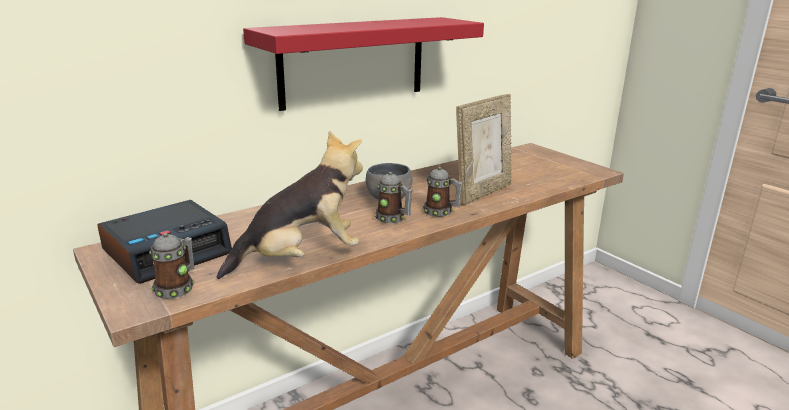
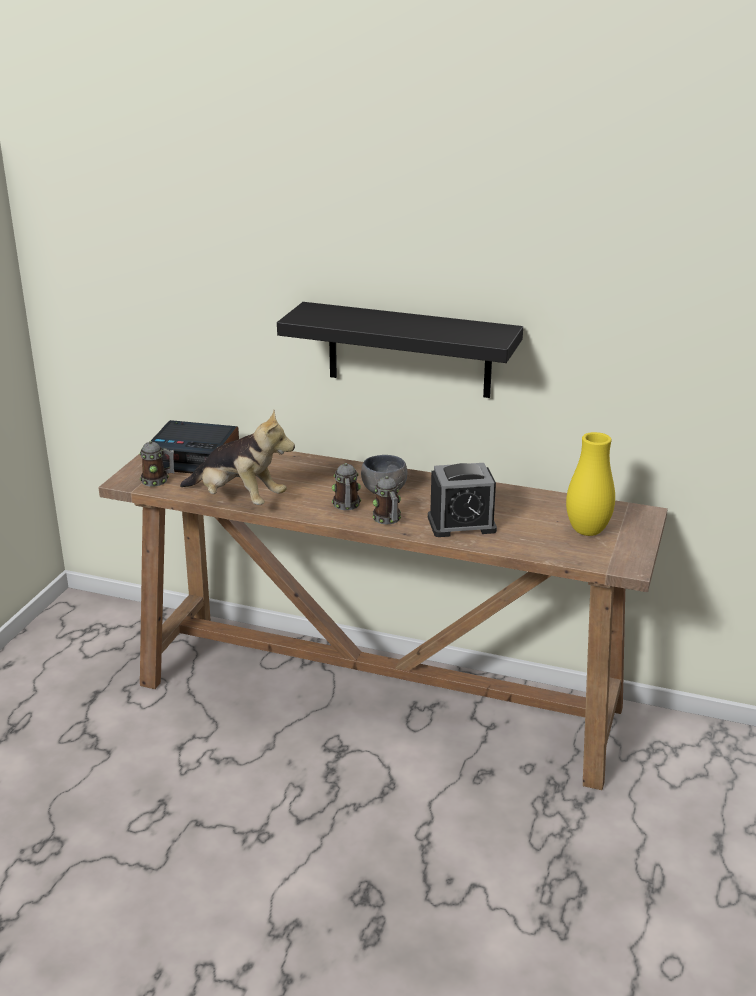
camera: 55 degrees right, 5 degrees up
red shelf [243,17,484,111] -> black shelf [277,302,523,398]
picture frame [456,94,512,205] -> alarm clock [428,463,497,537]
none -> yellow vase [566,432,615,536]

